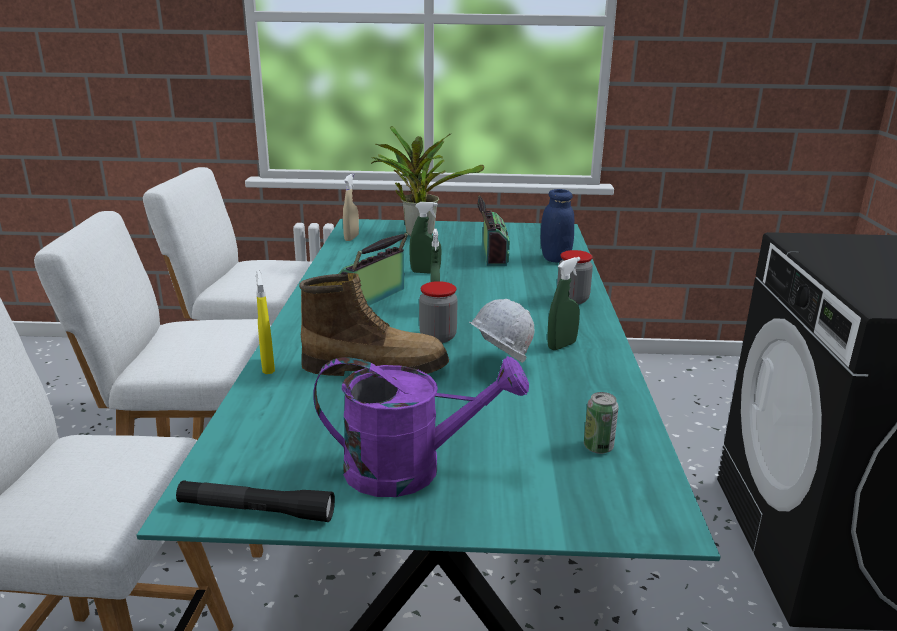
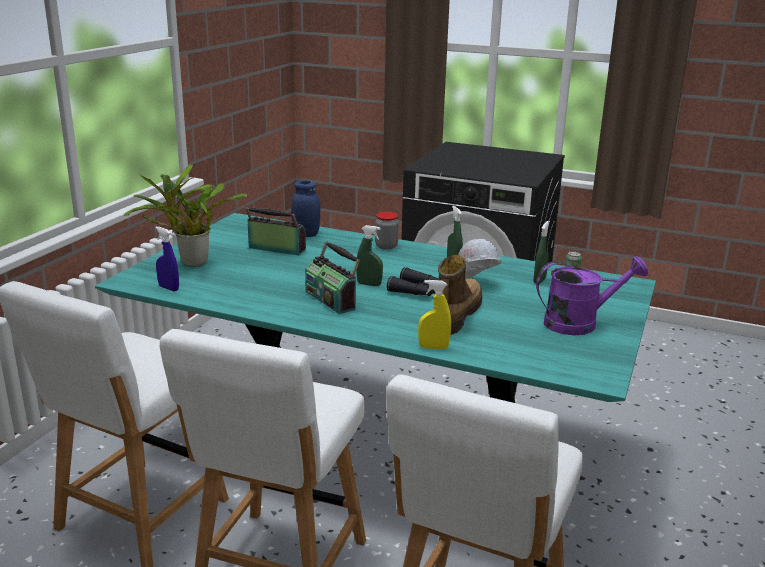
camera: 70 degrees left, 0 degrees up
black flashlight [176,480,335,522] -> none
purple watering can [313,356,529,497] -> purple watering can turned 60 degrees clockwise [536,256,648,335]
beige spray bottle [343,174,359,241] -> blue spray bottle [155,226,179,291]
green spray bottle [409,202,442,274] -> green spray bottle moved to [534,220,550,284]
jar [419,281,458,343] -> black binoculars [387,267,439,296]

